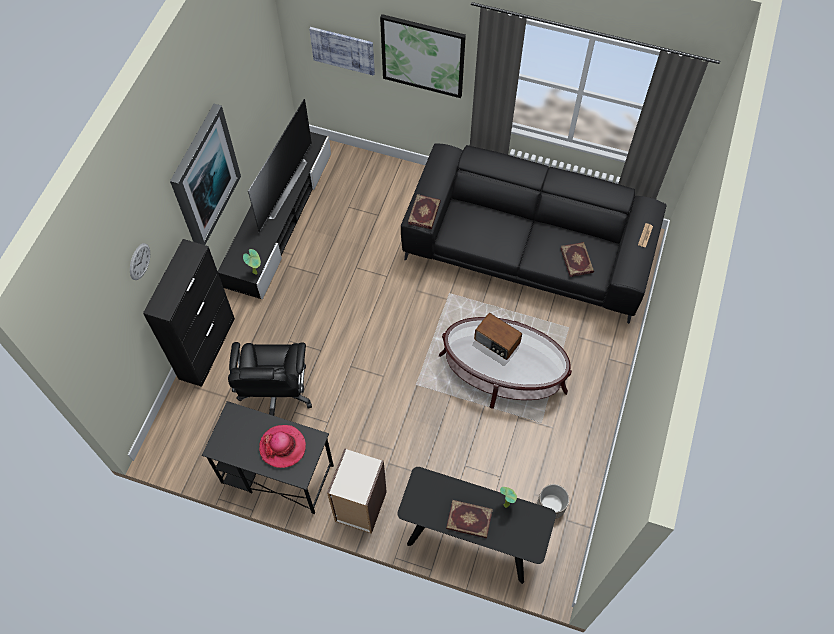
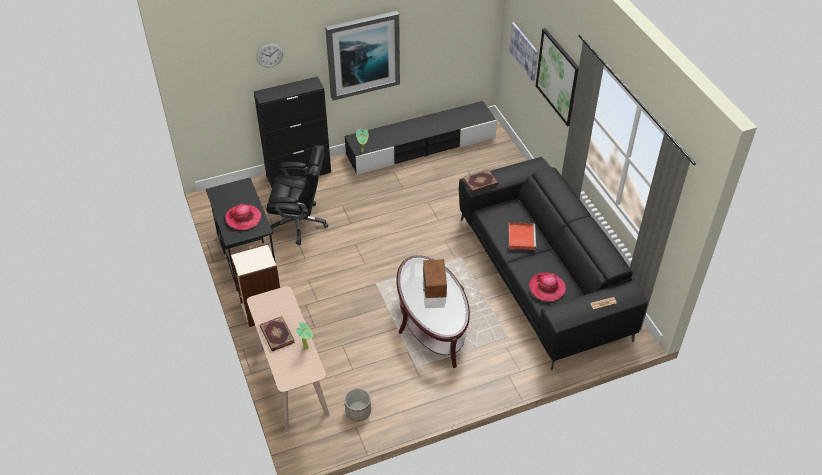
camera: 50 degrees right, 15 degrees down
black office chair [228,342,312,416] -> black office chair turned 135 degrees counterclockwise [266,145,328,245]
television [248,99,312,233] -> none
black console table [397,467,556,584] -> beige console table [247,286,330,430]
book [560,242,594,277] -> hat [529,272,566,301]
none -> red tray [508,222,536,250]

